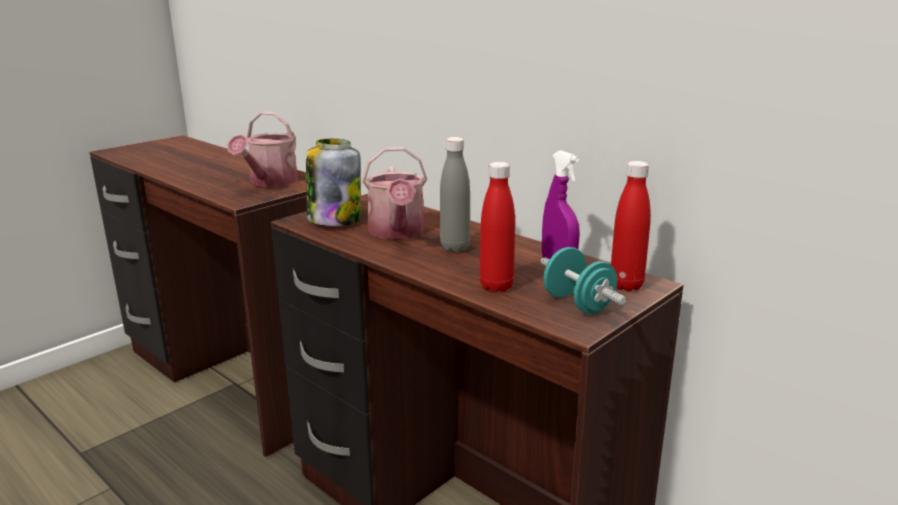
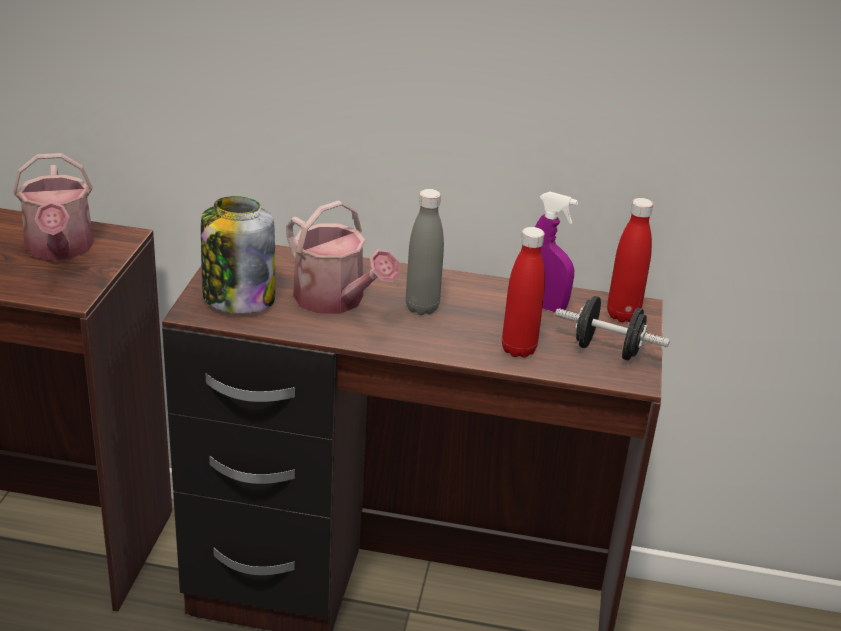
camera: 35 degrees left, 10 degrees up
turquoise dumbbell [540,247,626,314] -> black dumbbell [555,296,670,360]

